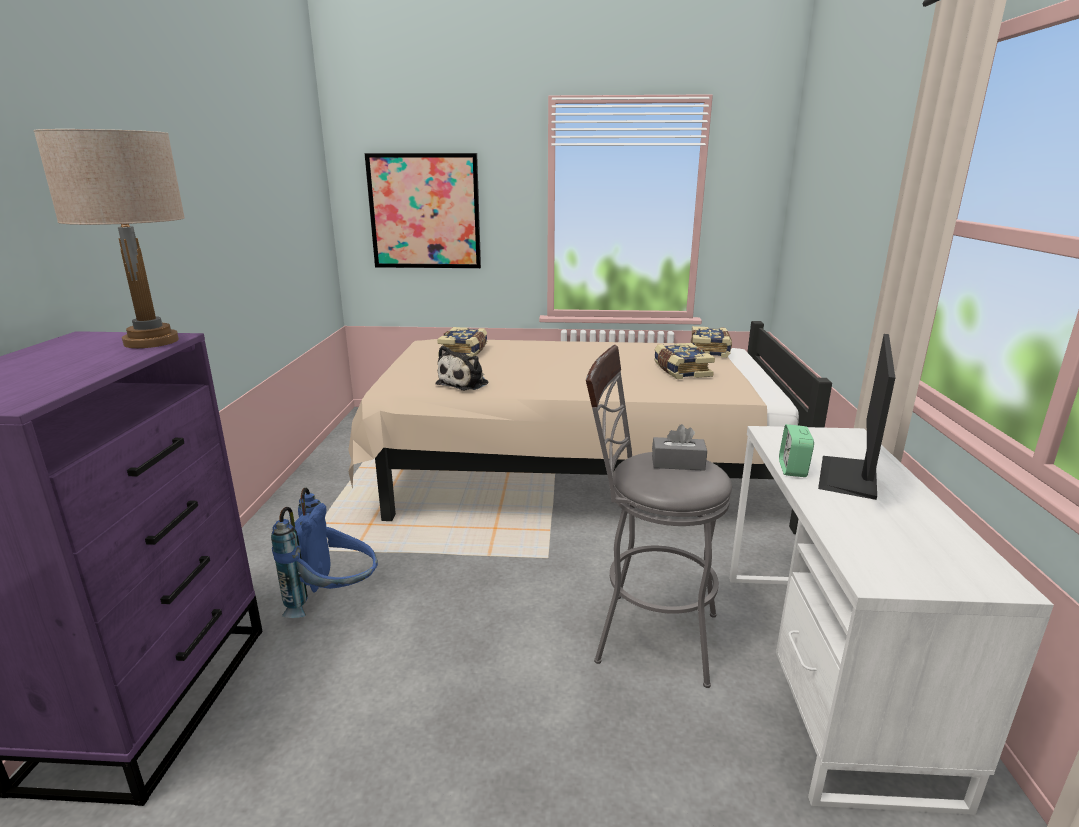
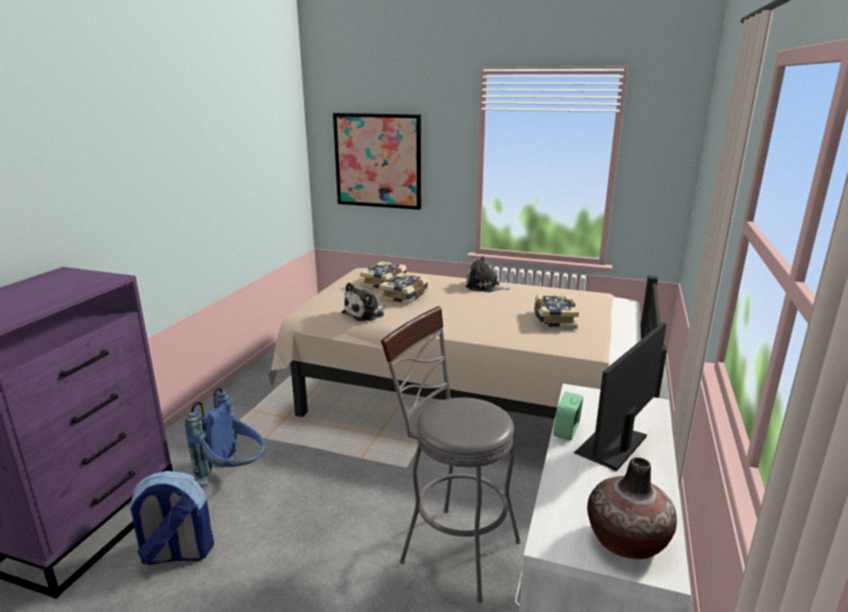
camera: 15 degrees right, 0 degrees up
beige table lamp [33,129,185,348] -> none
grey tissue box [652,424,707,471] -> none
book [691,326,732,358] -> book moved to [379,273,428,305]
none -> backpack [128,471,214,565]
none -> plush toy [465,256,510,292]
none -> vase [587,457,677,559]

